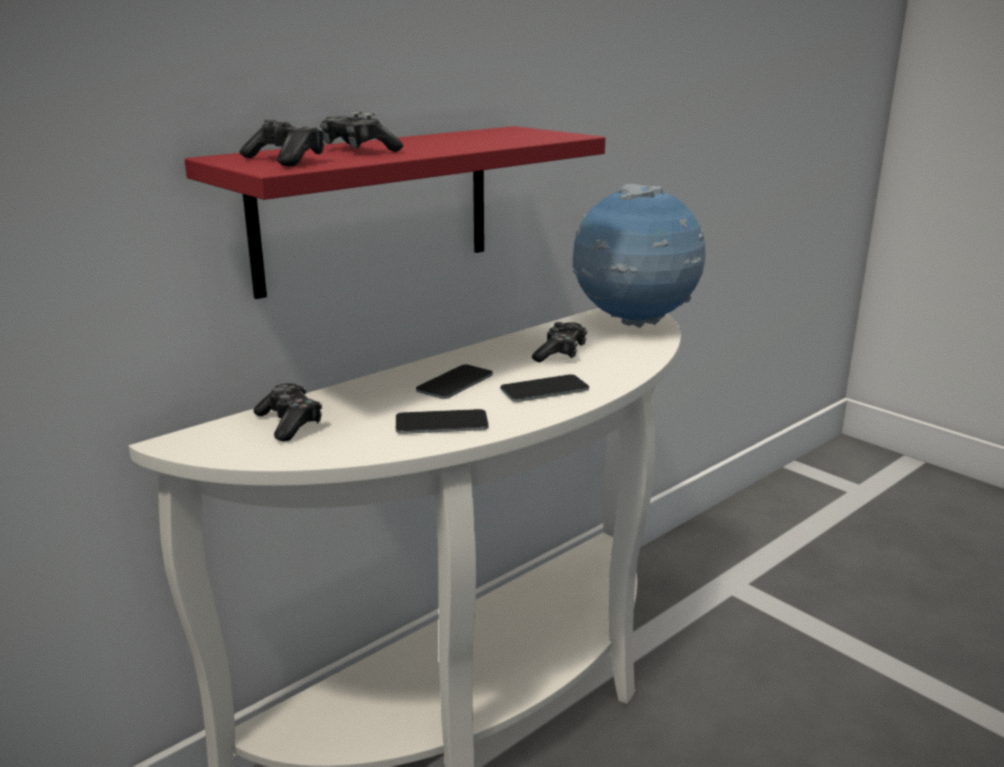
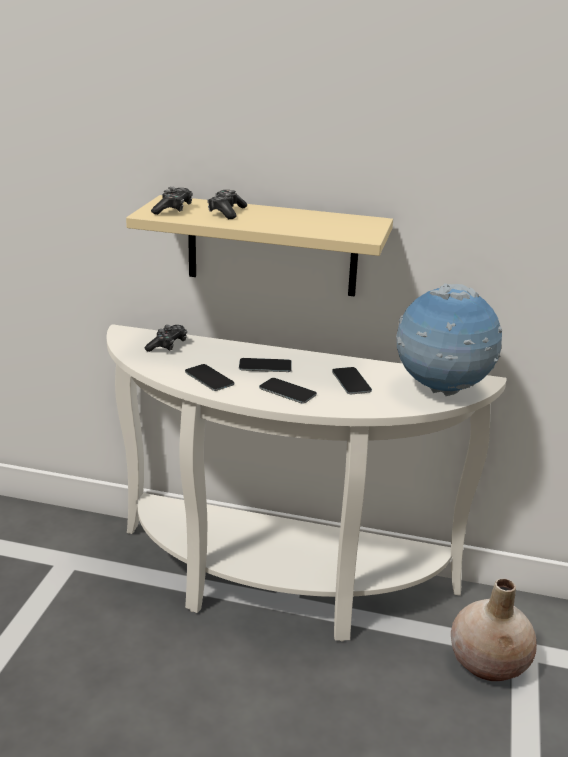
camera: 55 degrees right, 5 degrees up
red shelf [184,126,605,299] -> beige shelf [126,195,393,297]
game controller [532,322,587,362] -> phone [332,367,372,394]
none -> beige vase [451,579,537,681]

